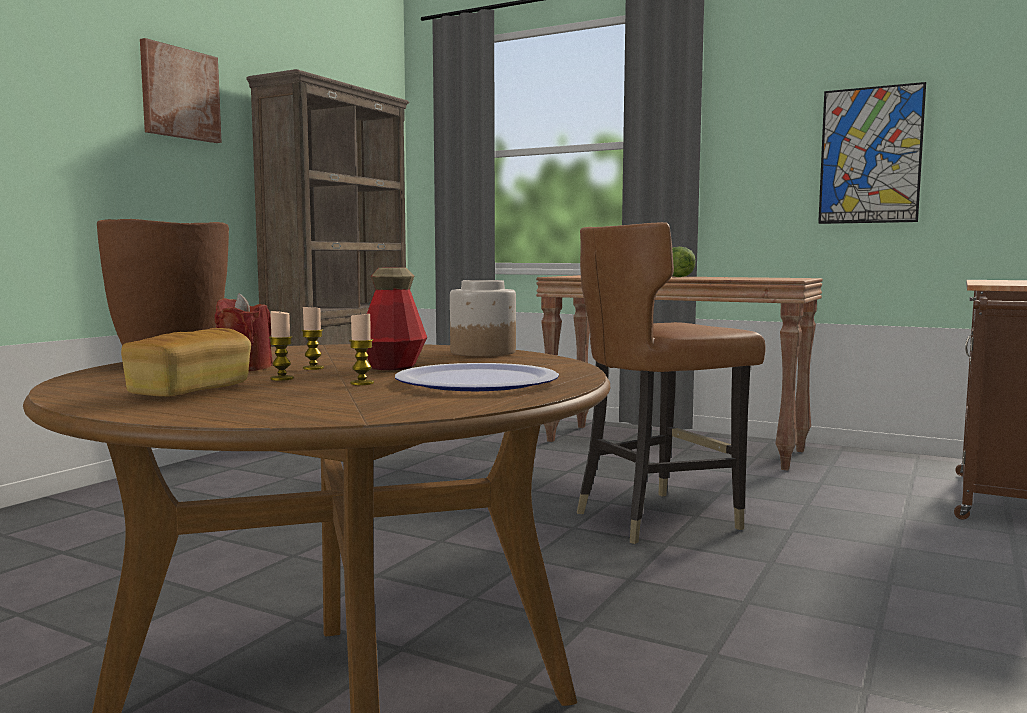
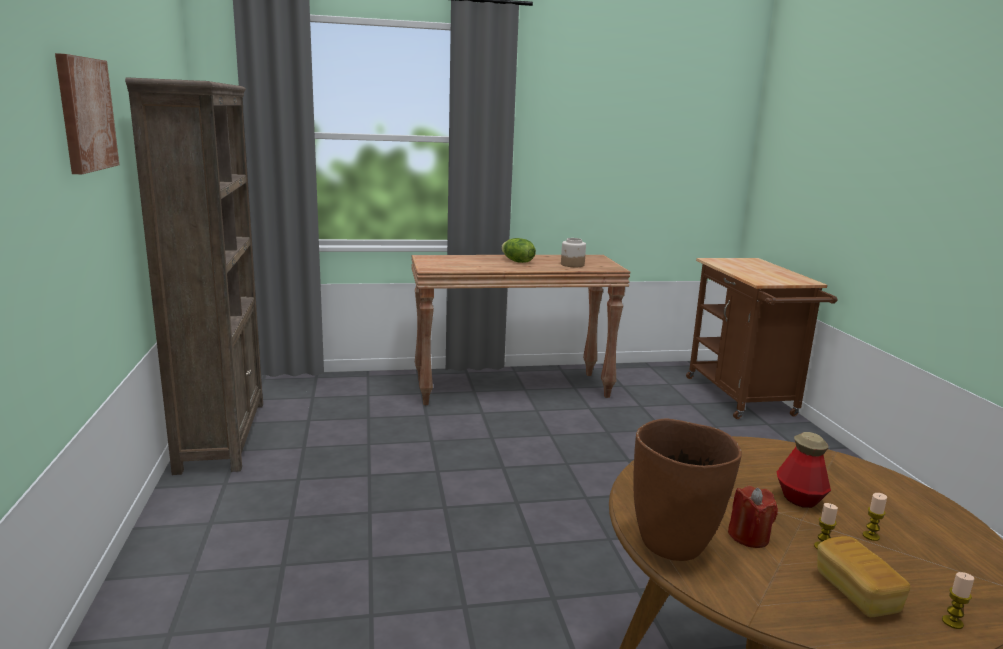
camera: 40 degrees left, 10 degrees up
candle [301,306,324,370] -> candle moved to [942,572,974,629]
plate [395,363,559,391] -> none
jar [450,280,516,356] -> jar moved to [561,238,586,267]
brown chair [577,222,766,544] -> none
picture [818,82,926,224] -> none

